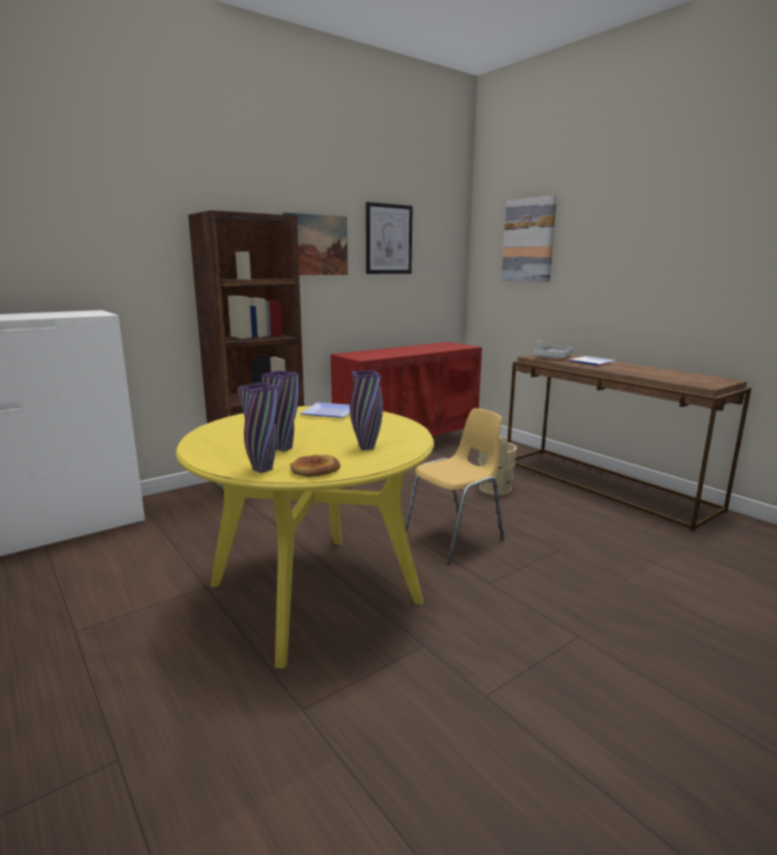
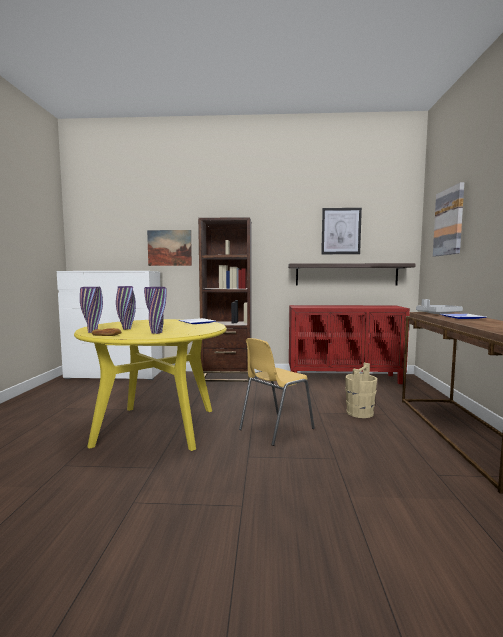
camera: 40 degrees right, 10 degrees down
picture [282,212,348,275] -> picture moved to [147,230,192,266]
yellow chair [405,408,505,564] -> yellow chair turned 135 degrees clockwise [239,338,315,446]
none -> shelf [288,263,416,286]

